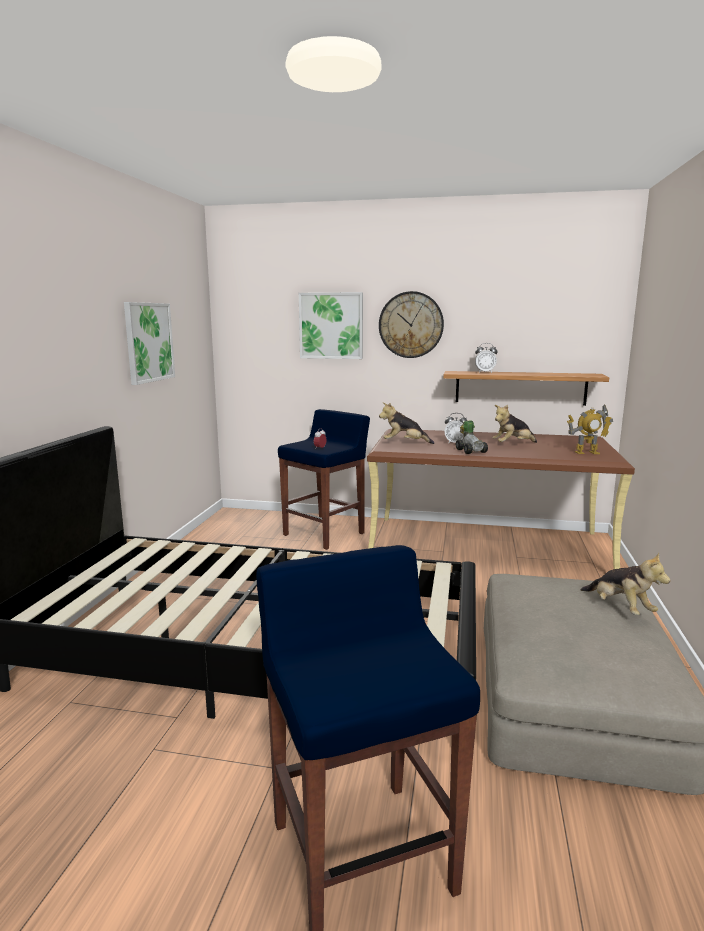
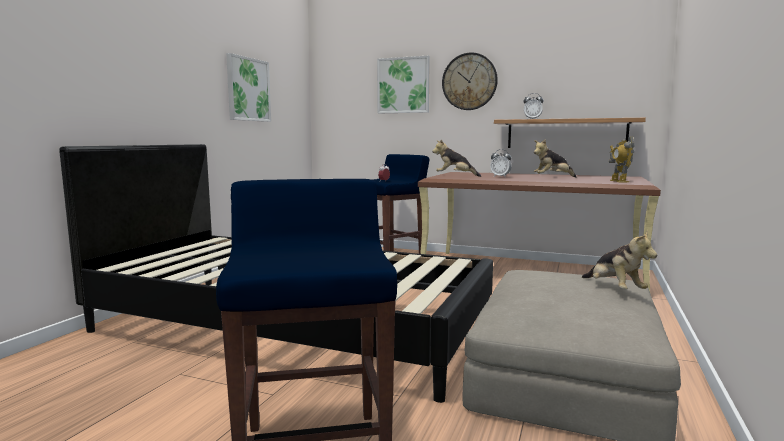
camera: 10 degrees right, 5 degrees down
toy car [456,421,488,454] -> none
toy robot [567,404,613,454] -> toy robot turned 75 degrees clockwise [609,136,634,182]

